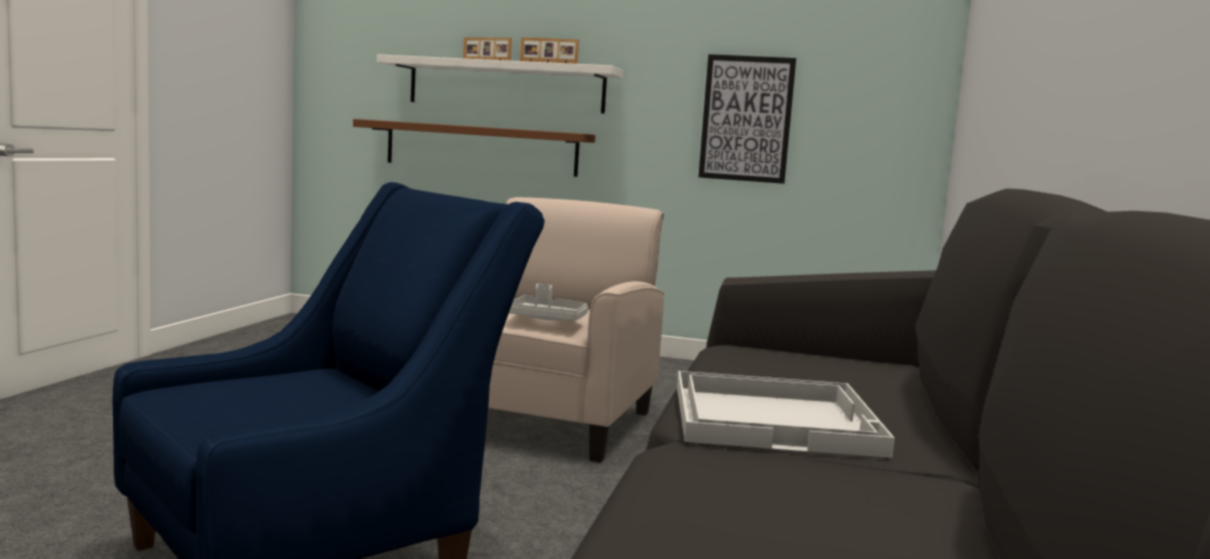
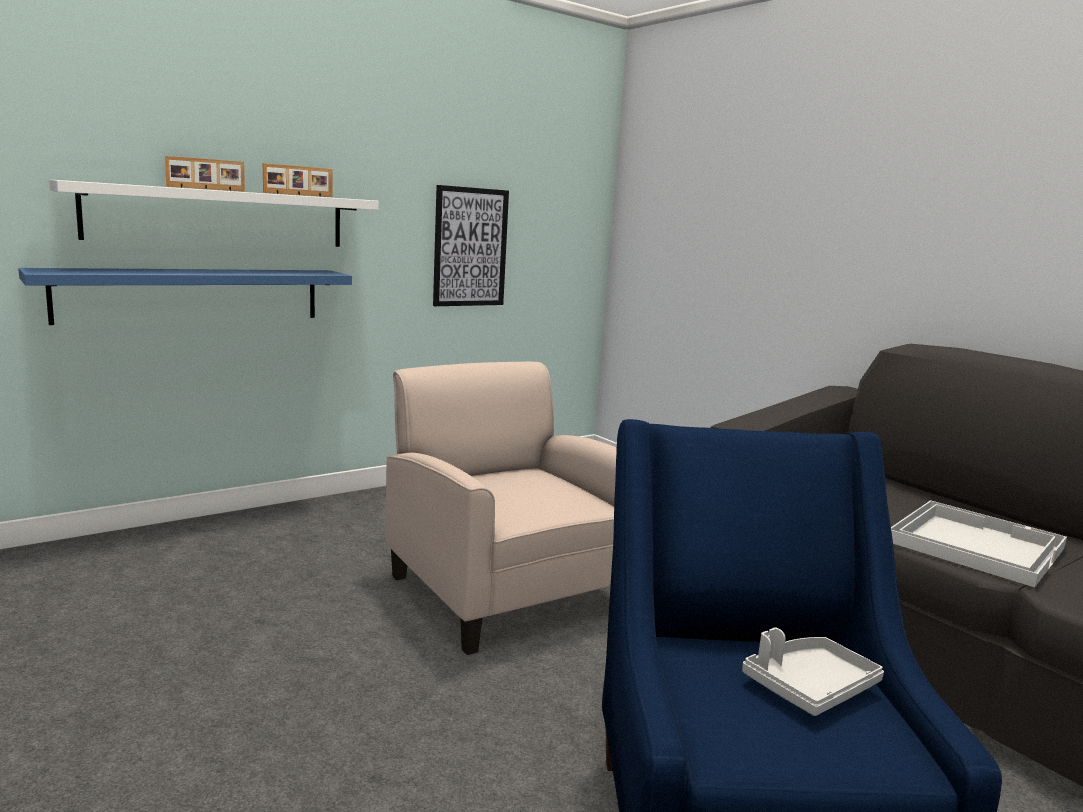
camera: 50 degrees left, 5 degrees up
brown shelf [353,119,595,177] -> blue shelf [18,268,352,325]
grey tray [509,284,588,321] -> grey tray moved to [742,628,884,716]

